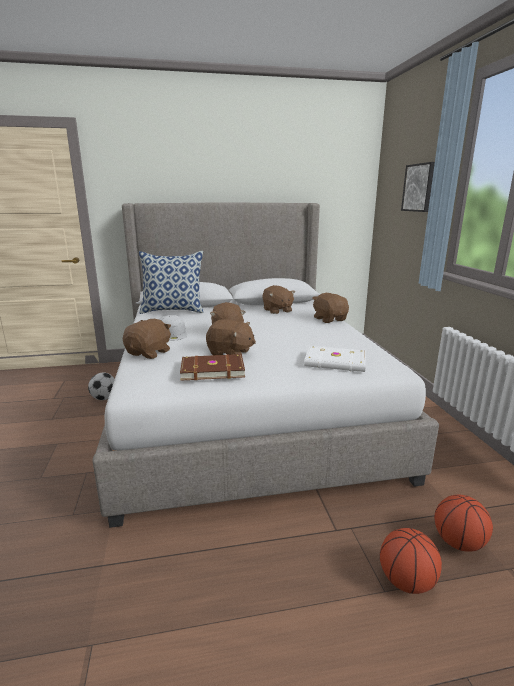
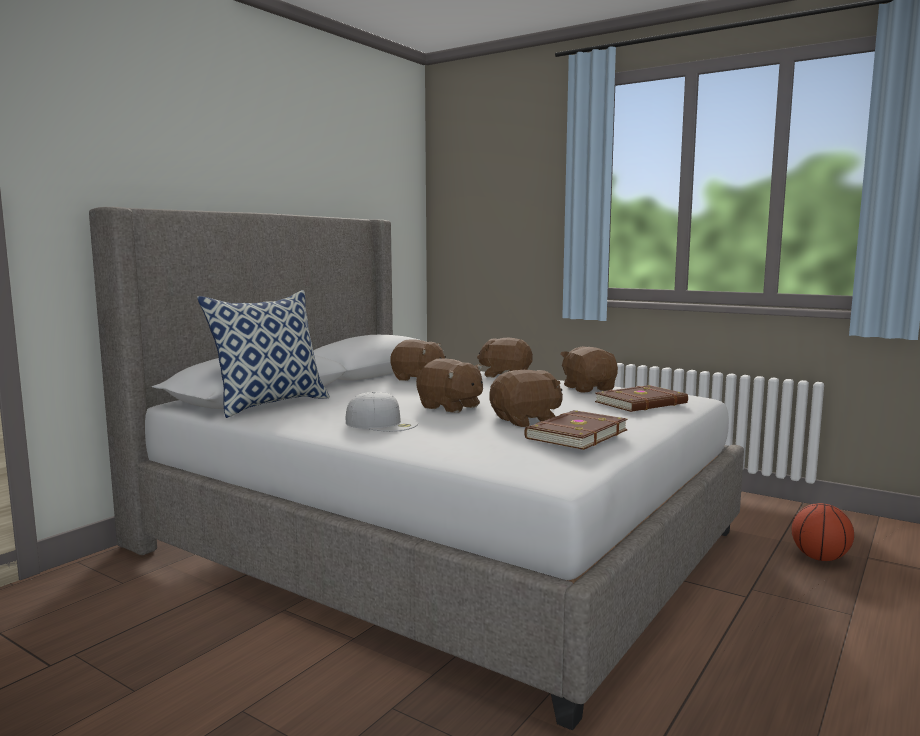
camera: 45 degrees left, 10 degrees down
football [88,372,115,400] -> none
brown plush toy [123,319,171,359] -> brown plush toy moved to [560,346,618,393]
white book [304,346,366,372] -> brown book [595,385,688,412]
basketball [380,528,442,594] -> none
picture [401,162,435,212] -> none

